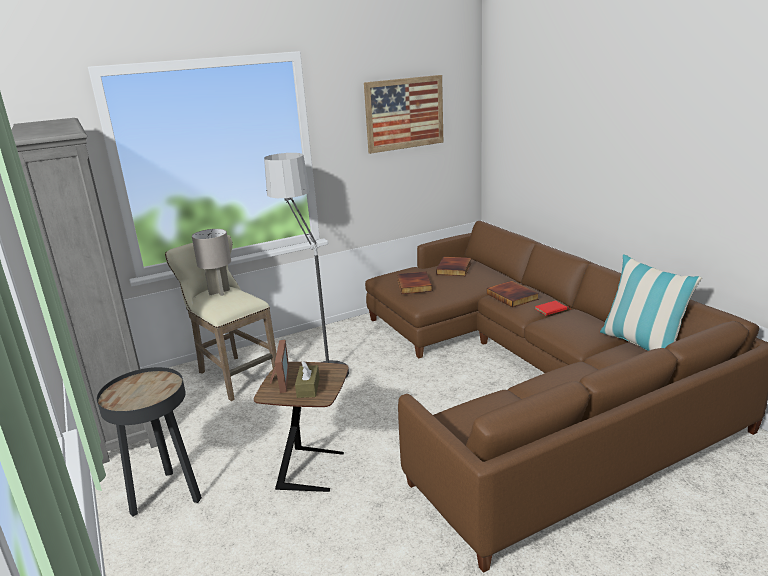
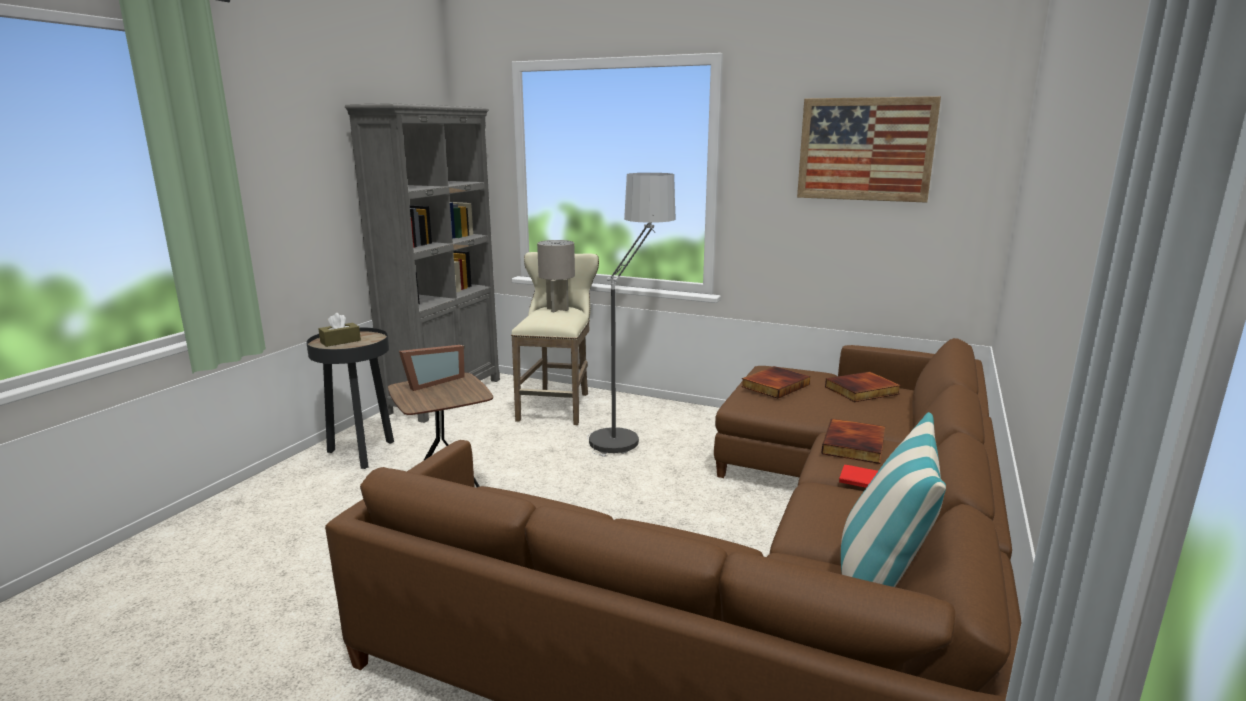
camera: 50 degrees right, 5 degrees down
brown tissue box [295,361,320,398] -> brown tissue box moved to [319,313,361,347]

